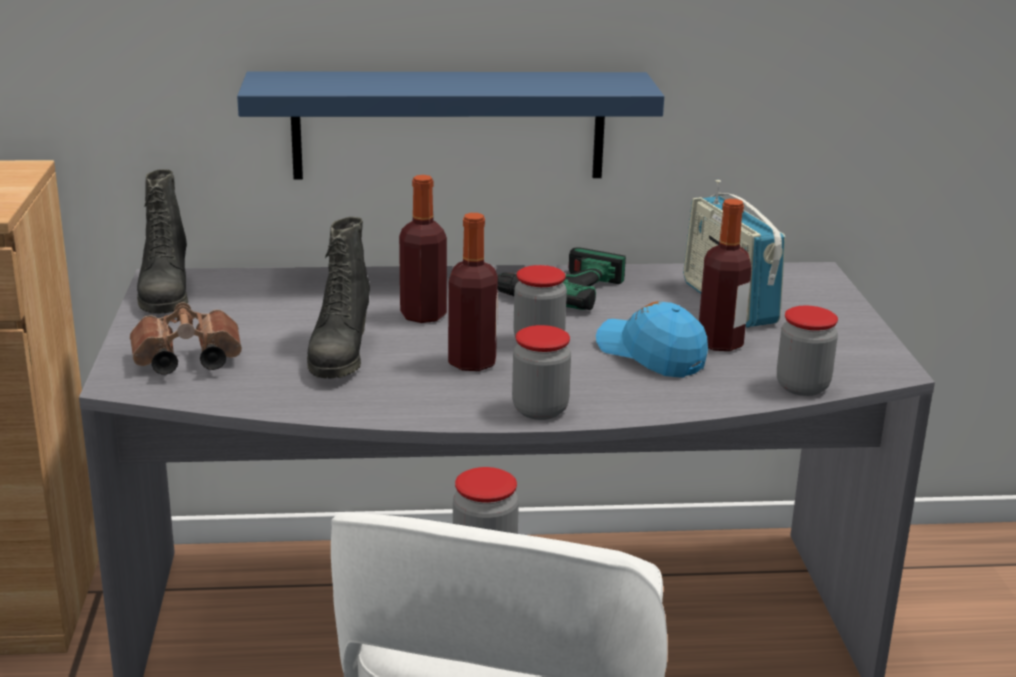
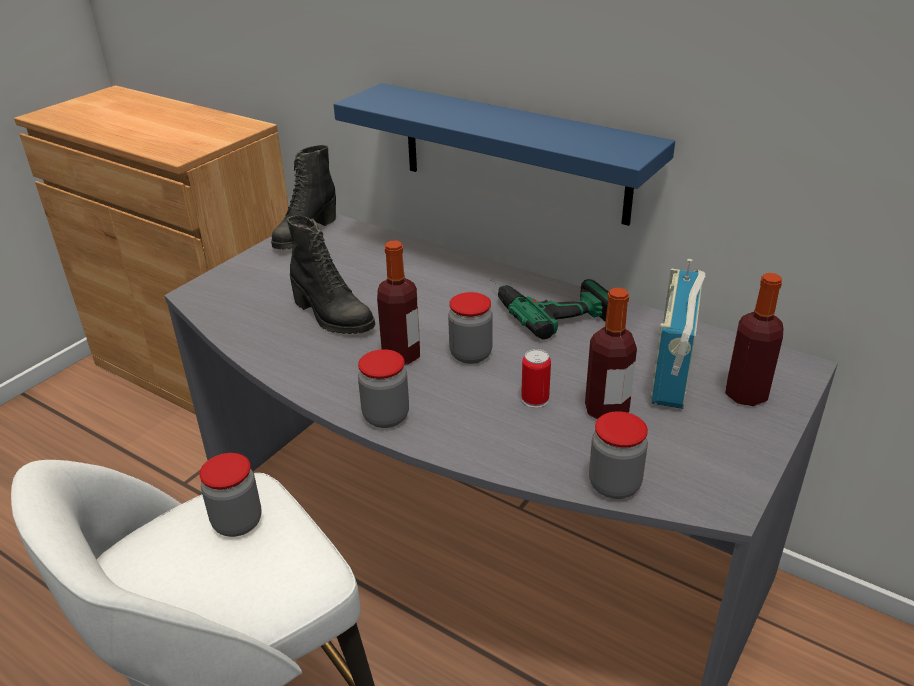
camera: 40 degrees right, 10 degrees up
brown binoculars [130,302,242,375] -> none
black boot [307,217,370,379] -> black boot turned 90 degrees counterclockwise [287,216,375,334]
bottle [399,175,447,323] -> bottle moved to [725,273,783,406]
blue cap [596,301,708,378] -> can [521,349,551,408]

